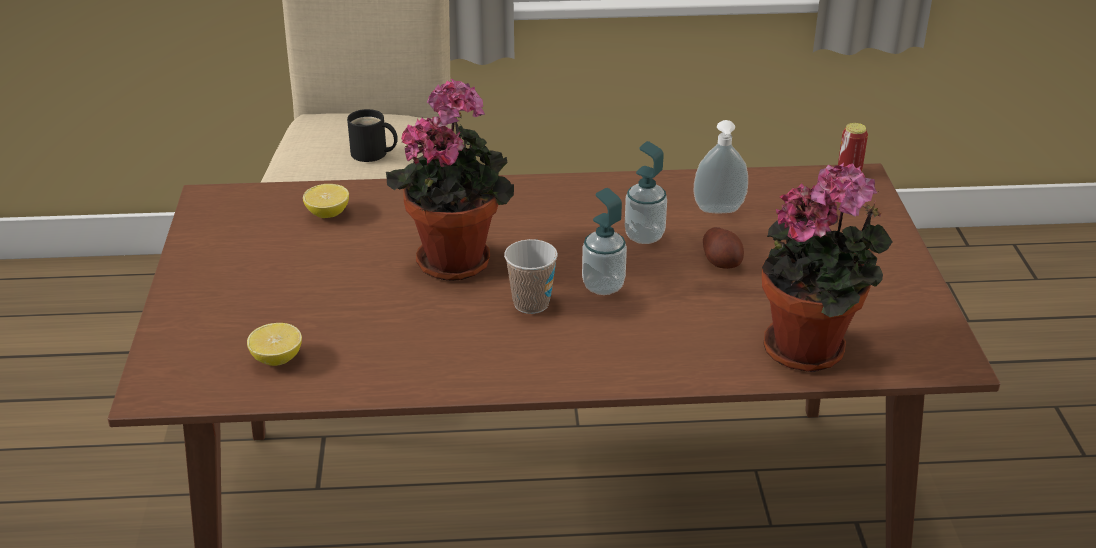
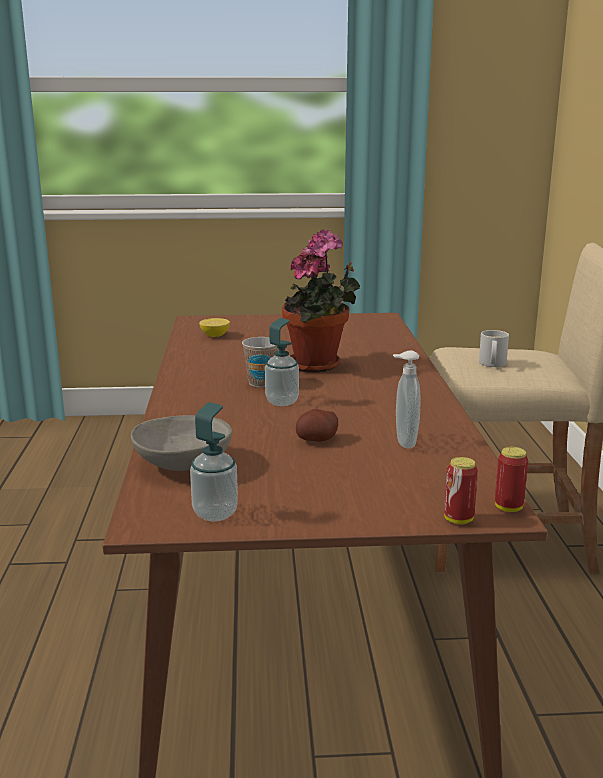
camera: 90 degrees right, 15 degrees down
lemon [303,184,349,218] -> none
black mug [347,109,398,162] -> white mug [479,330,509,367]
soap dispenser [625,141,667,244] -> soap dispenser moved to [190,402,238,521]
potted plant [762,163,893,372] -> grey bowl [131,415,232,471]
none -> can [444,457,478,524]

